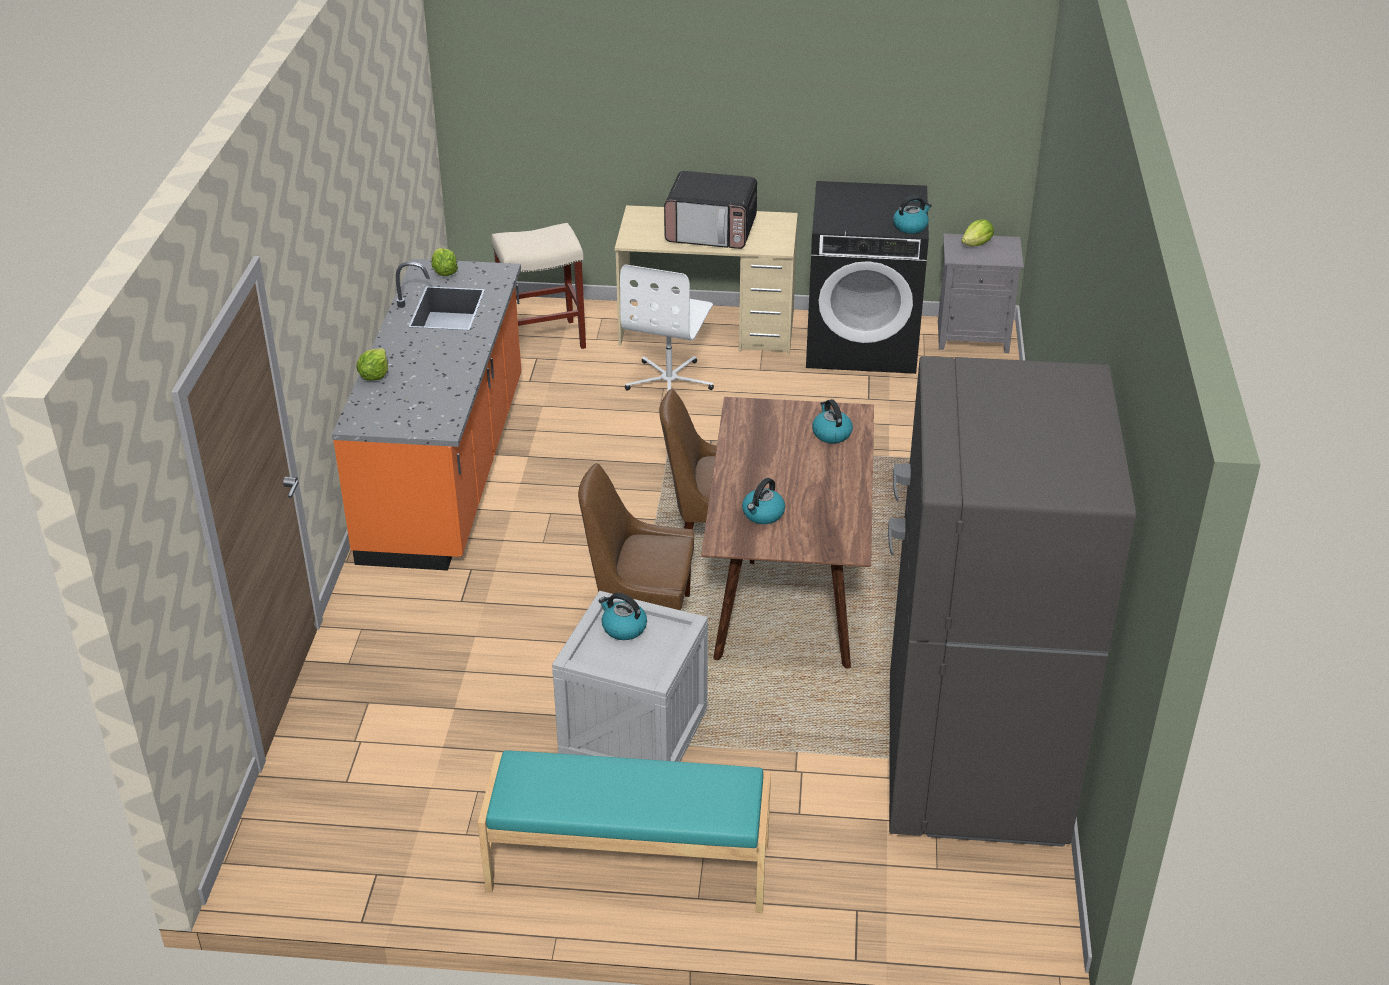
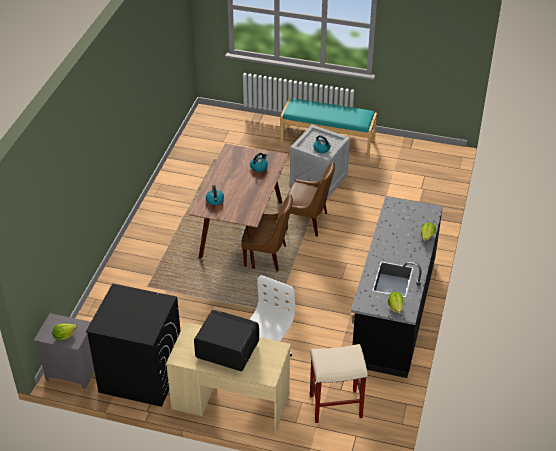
camera: 170 degrees left, 5 degrees up
orange counter [332,259,521,571] -> black counter [351,196,443,378]
grey fridge [888,356,1136,847] -> none
kettle [893,196,932,234] -> none

